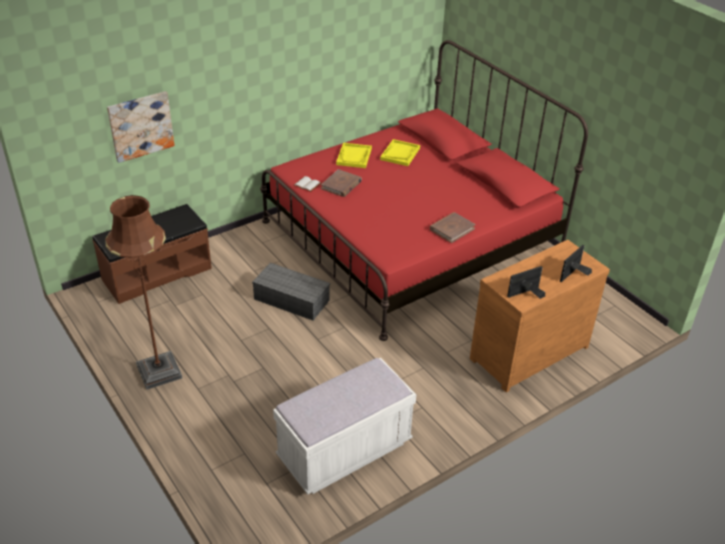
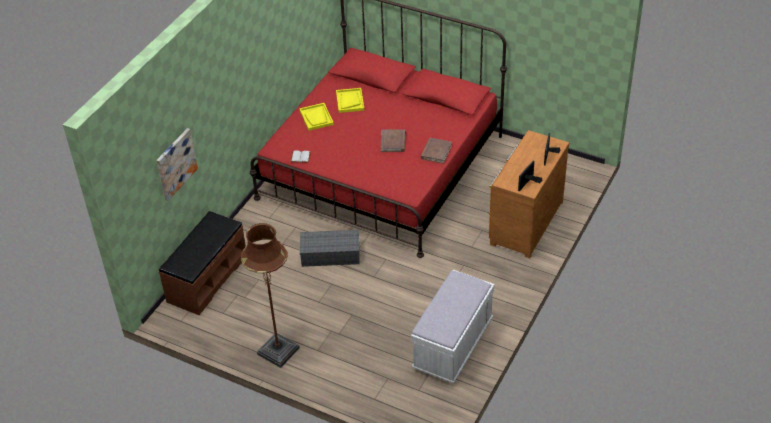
camera: 25 degrees left, 5 degrees up
brown book [321,169,362,197] -> brown book moved to [381,130,406,152]

